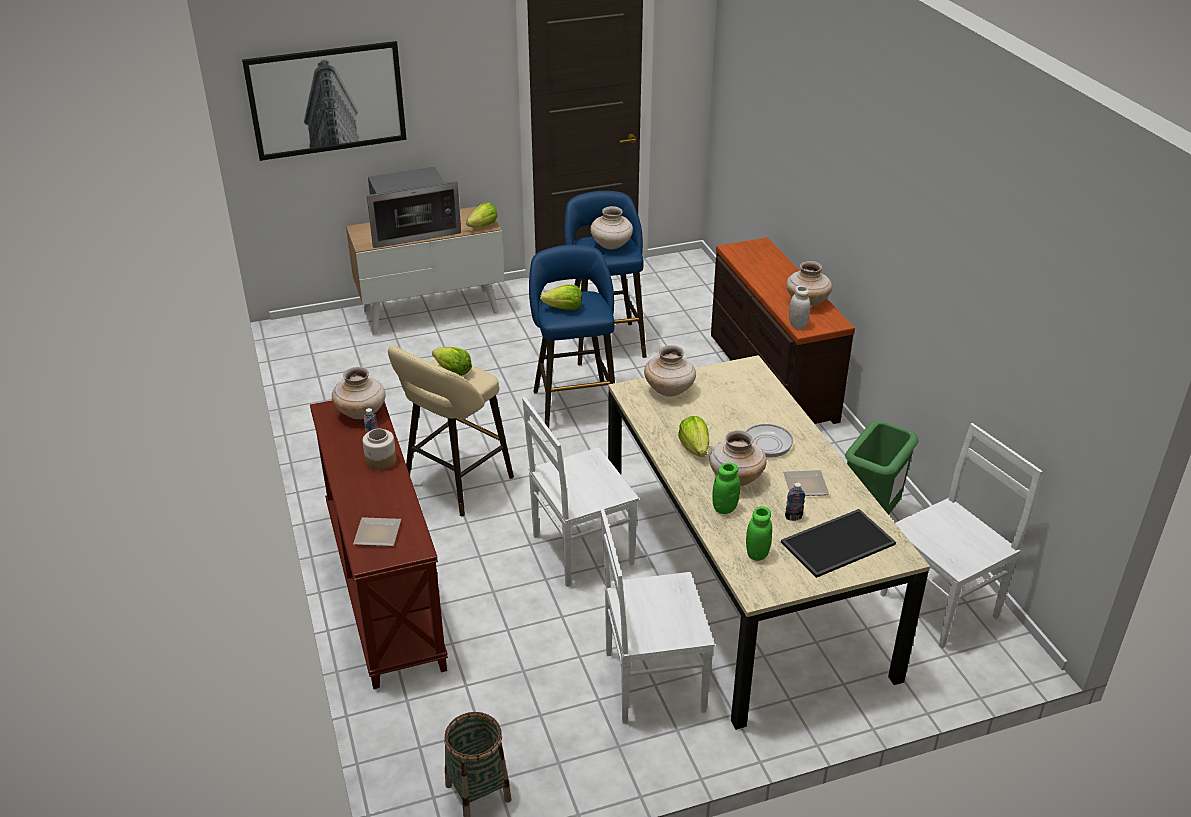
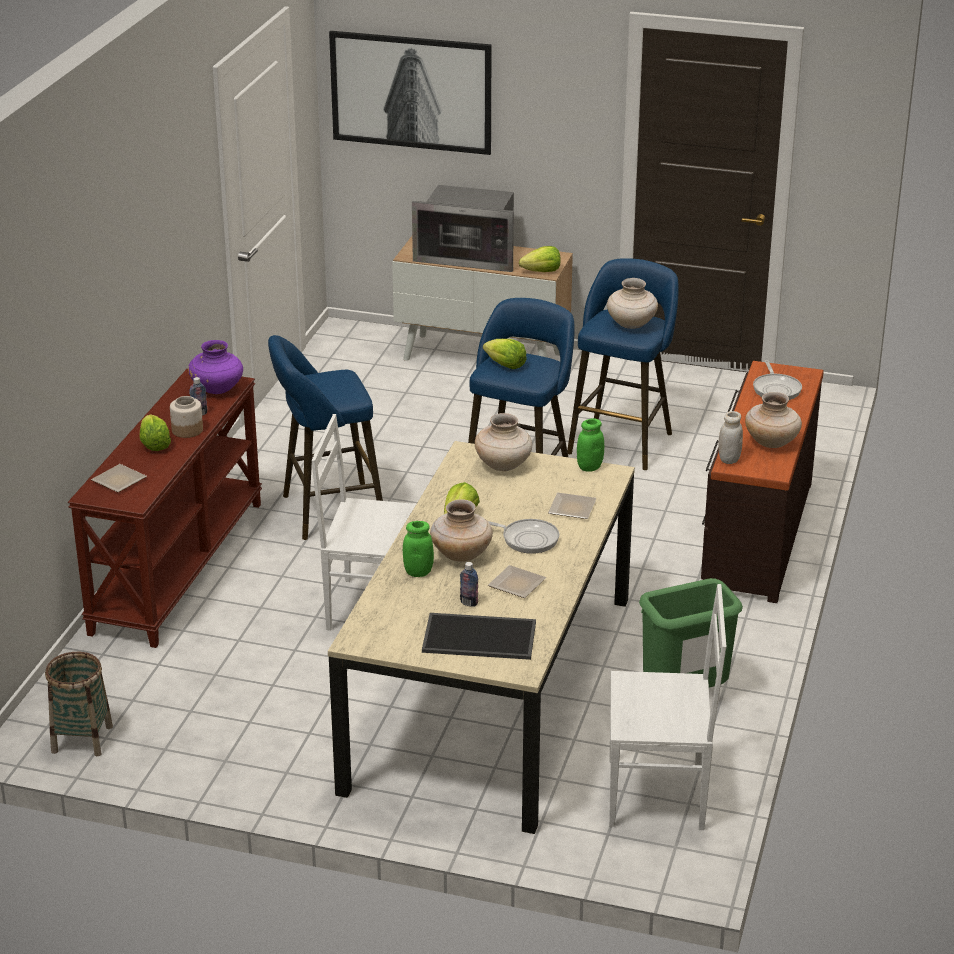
camera: 35 degrees right, 5 degrees down
beige vase [332,367,386,419] -> purple vase [188,340,243,394]
beige stool [388,345,514,517] -> blue stool [268,335,383,540]
lettuce [432,347,472,376] -> lettuce moved to [140,414,171,451]
white chair [600,508,715,724] -> none
green jar [746,506,772,561] -> green jar moved to [577,419,604,472]
none -> plate [548,493,597,519]
none -> frying pan [753,360,802,400]

